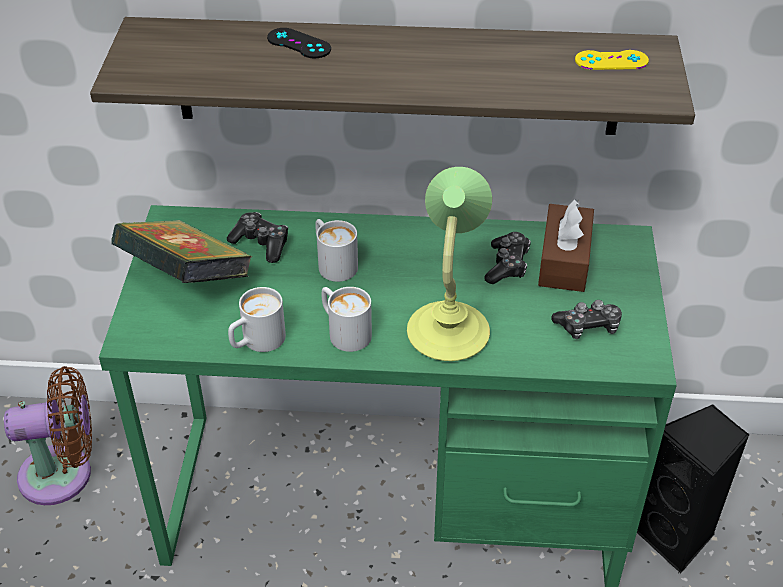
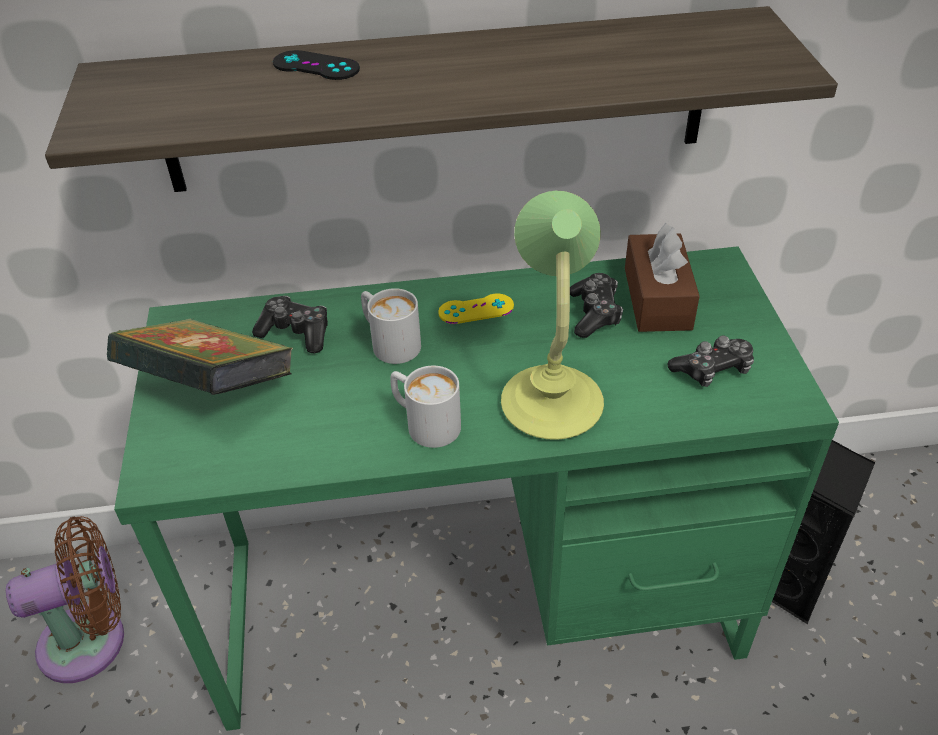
camera: 10 degrees left, 0 degrees up
white mug [228,287,286,352] -> none
yellow game controller [575,50,649,70] -> yellow game controller moved to [438,294,514,324]

